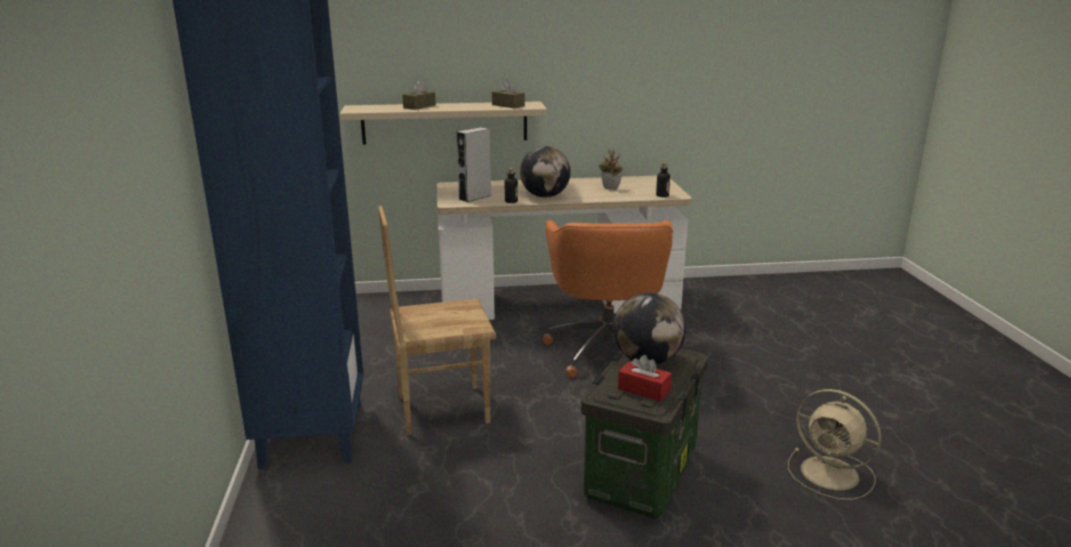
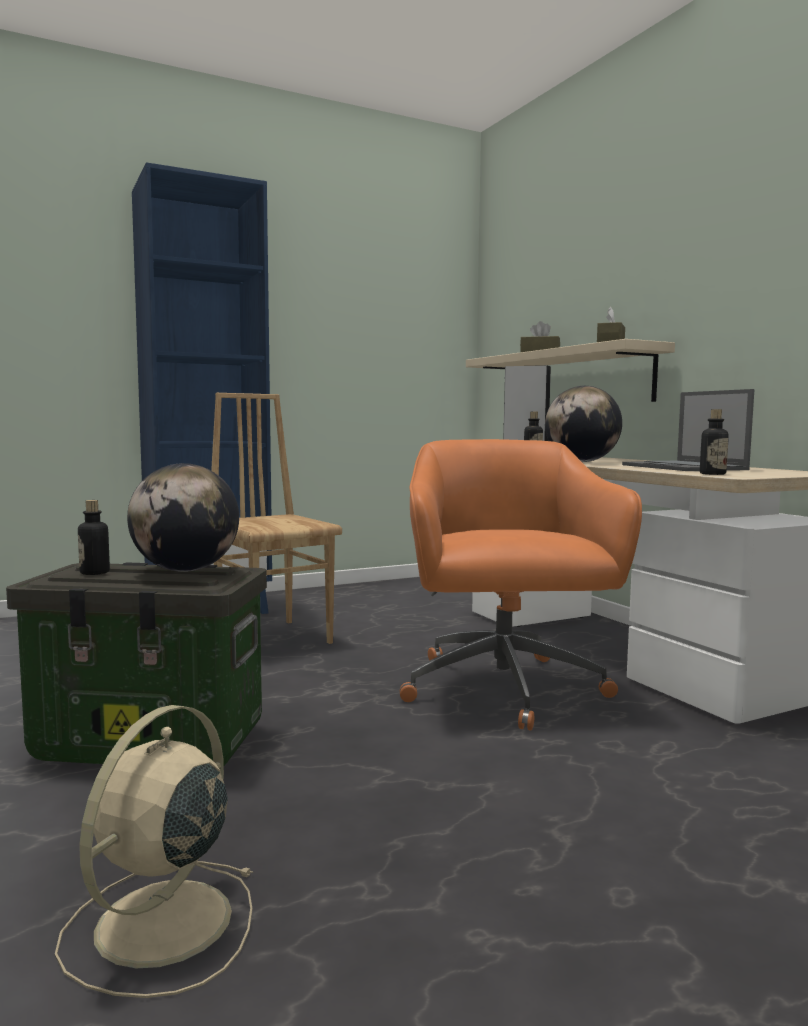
camera: 70 degrees right, 15 degrees down
orange office chair [543,220,673,378] -> orange office chair turned 105 degrees clockwise [400,439,642,731]
potted plant [598,150,623,189] -> laptop [622,389,754,471]
red tissue box [618,355,672,402] -> bottle [78,500,110,575]

